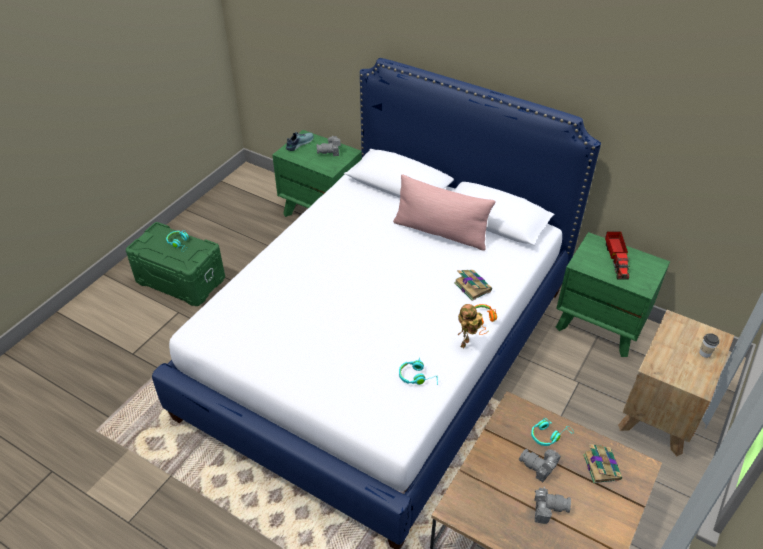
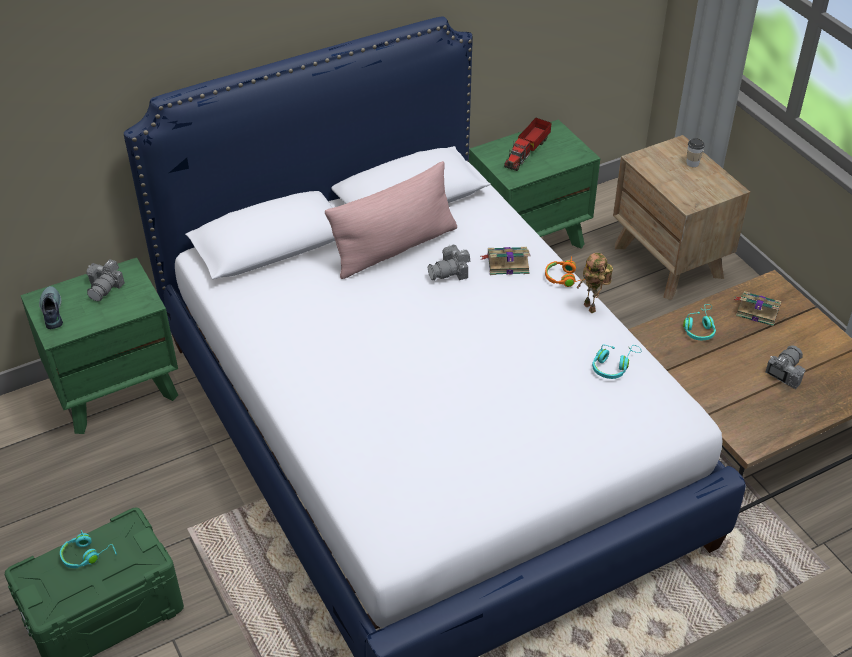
camera: 60 degrees left, 0 degrees up
camera [519,449,561,482] -> camera moved to [428,245,470,280]
toy truck [605,231,630,280] -> toy truck turned 90 degrees clockwise [504,118,551,171]

